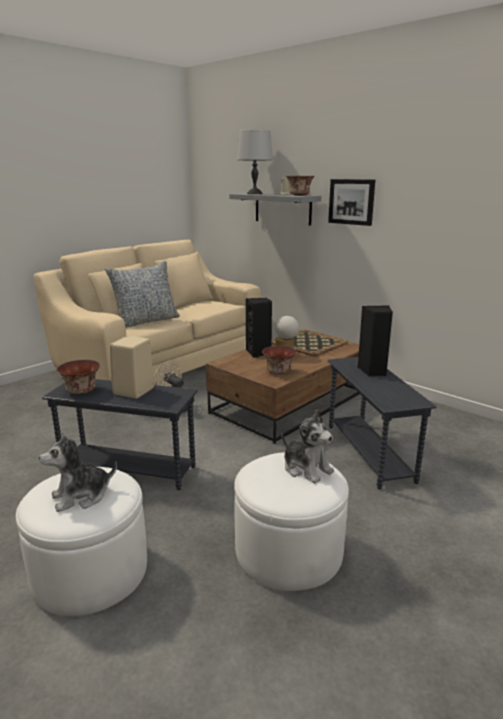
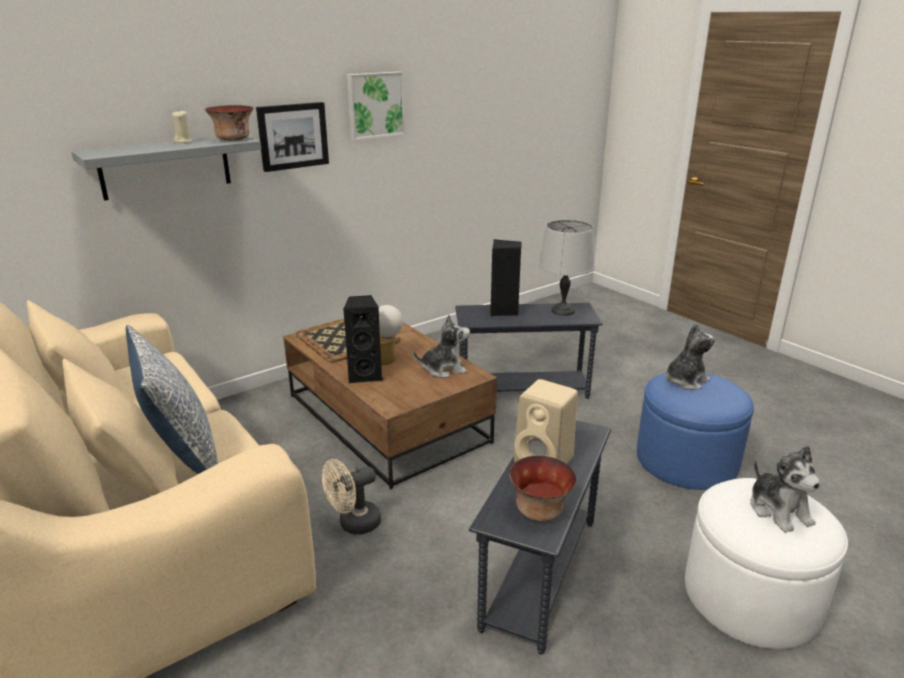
camera: 80 degrees left, 5 degrees up
white ottoman [234,452,349,591] -> blue ottoman [637,373,754,490]
grey table lamp [237,129,273,194] -> grey table lamp moved to [539,220,595,316]
bowl [262,346,296,374] -> plush toy [413,314,470,378]
none -> picture [347,72,405,140]

